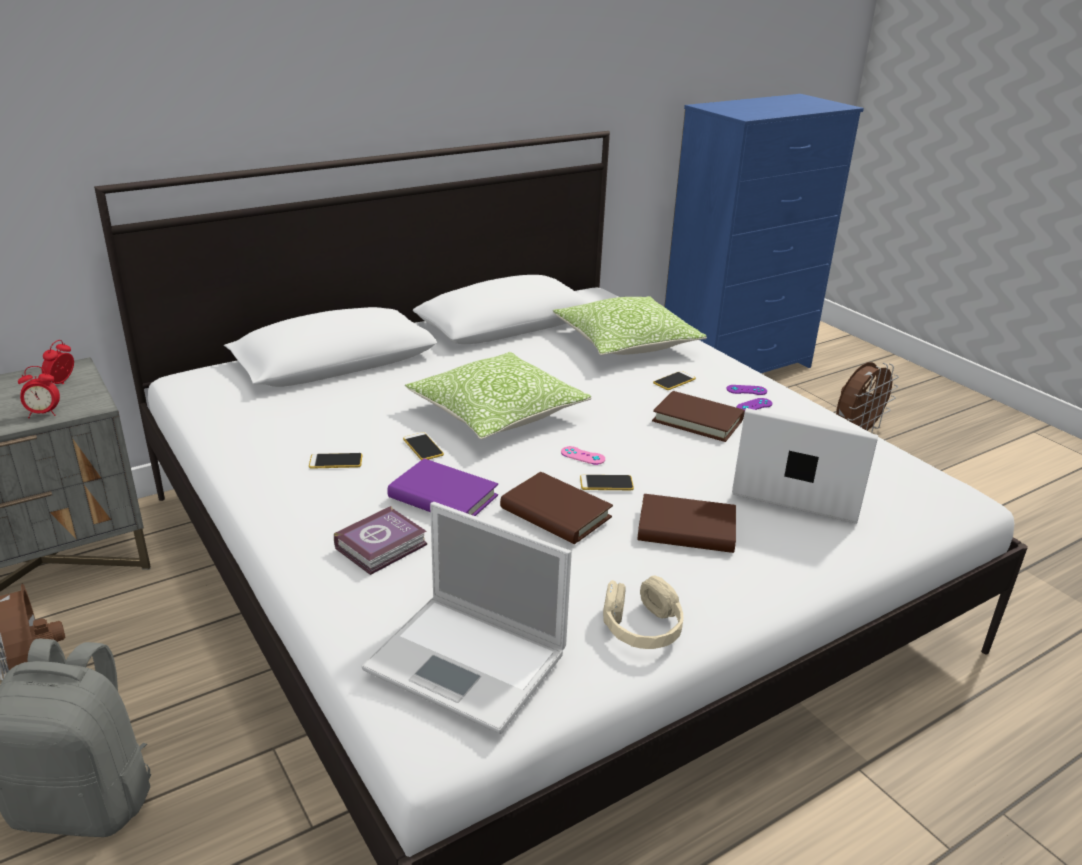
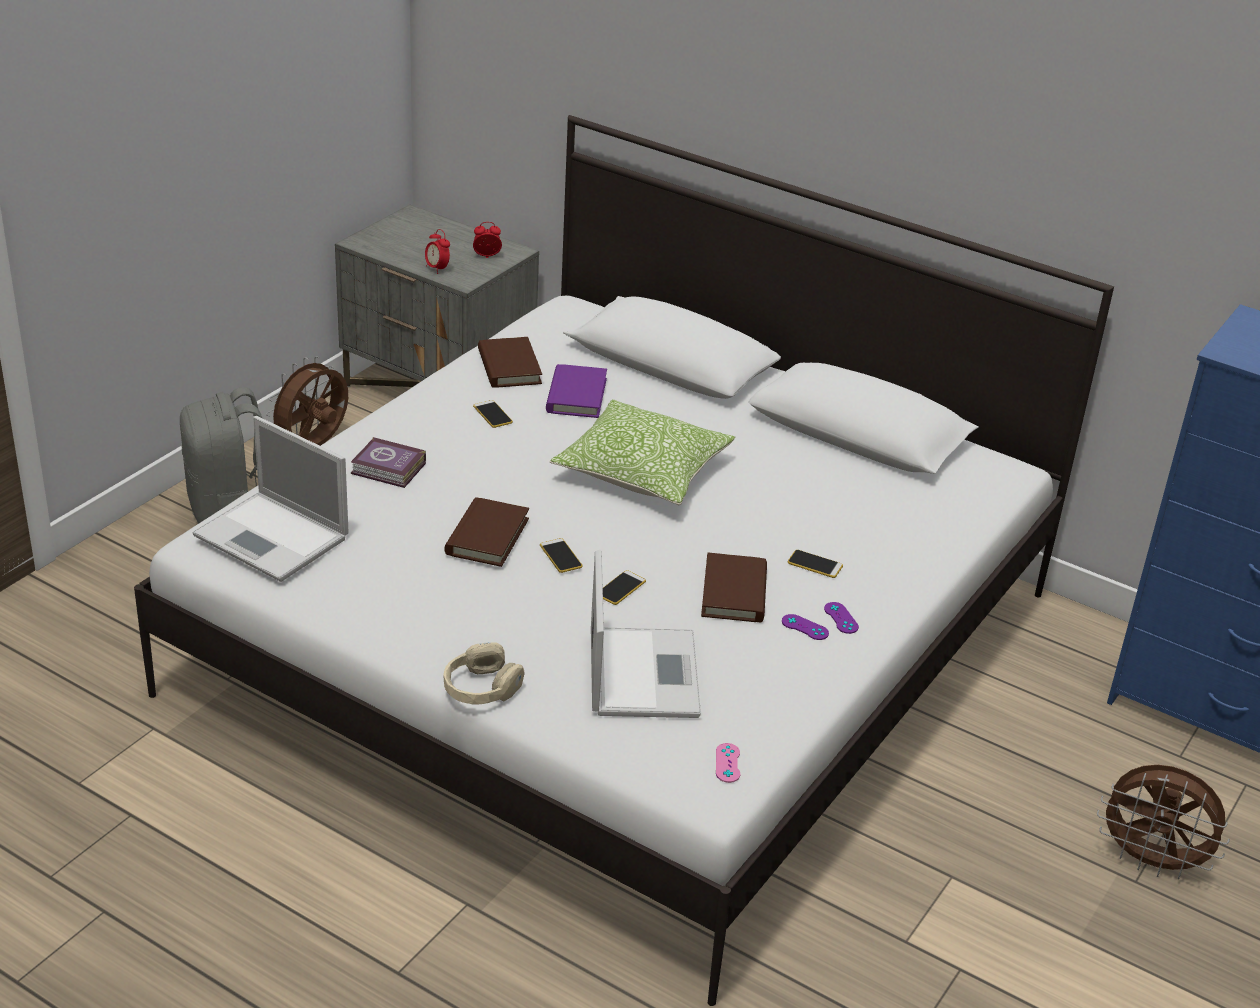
camera: 65 degrees right, 5 degrees up
laptop [362,502,572,734] -> laptop turned 60 degrees counterclockwise [193,416,349,582]
purple book [387,459,498,516] -> purple book moved to [546,364,607,418]
phone [403,432,444,460] -> phone moved to [603,570,646,605]
pillow [553,296,707,355] -> none
pink game controller [561,446,605,465] -> pink game controller moved to [716,743,740,783]
beige headphones [603,575,683,649] -> beige headphones moved to [443,642,525,704]
brown book [637,494,736,553] -> brown book moved to [478,337,542,388]

